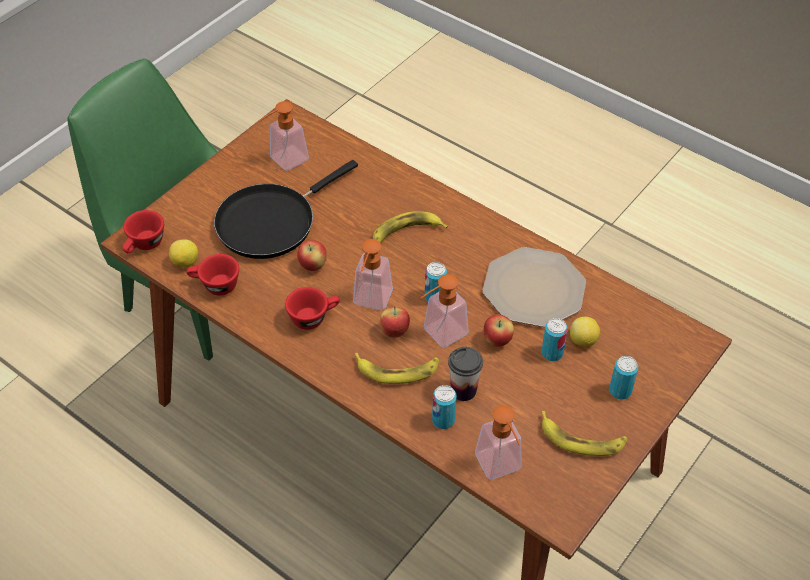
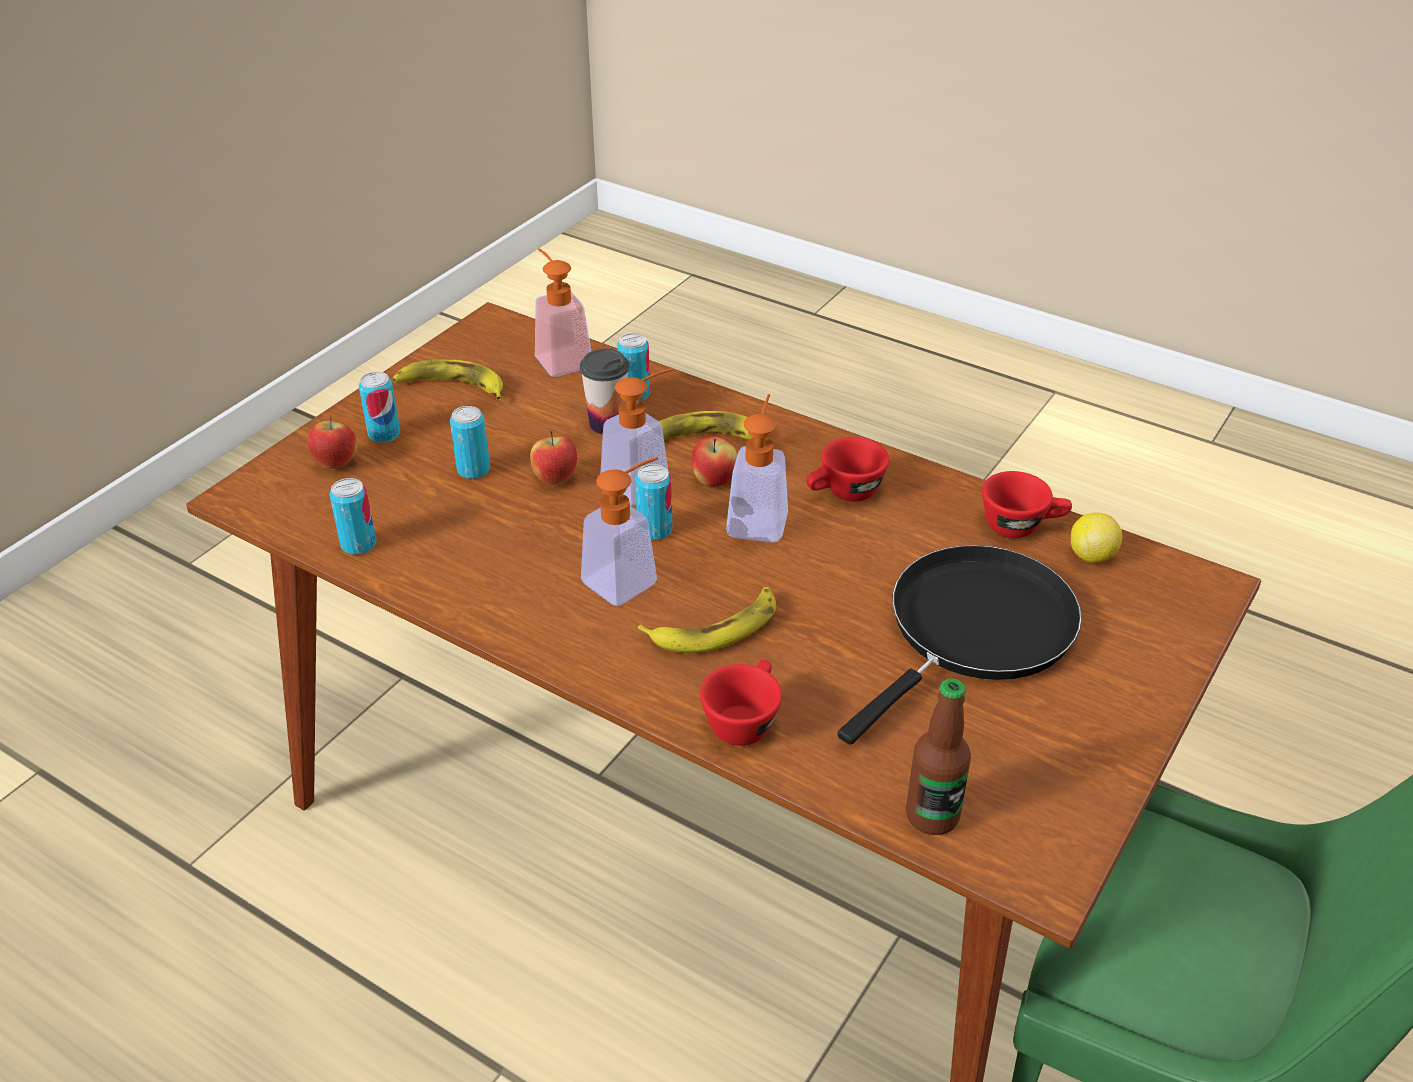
camera: 175 degrees right, 10 degrees down
red cup [123,210,164,253] -> red cup moved to [700,660,782,746]
soap dispenser [259,101,309,171] -> soap dispenser moved to [581,457,658,606]
apple [297,240,327,271] -> apple moved to [308,415,357,469]
plate [482,247,586,327] -> none
lemon [570,317,600,347] -> none
none -> can [329,478,376,555]
none -> bottle [906,678,971,835]

